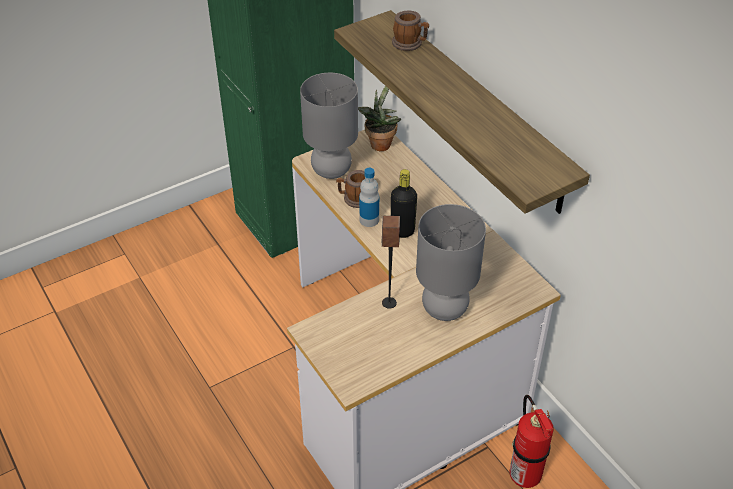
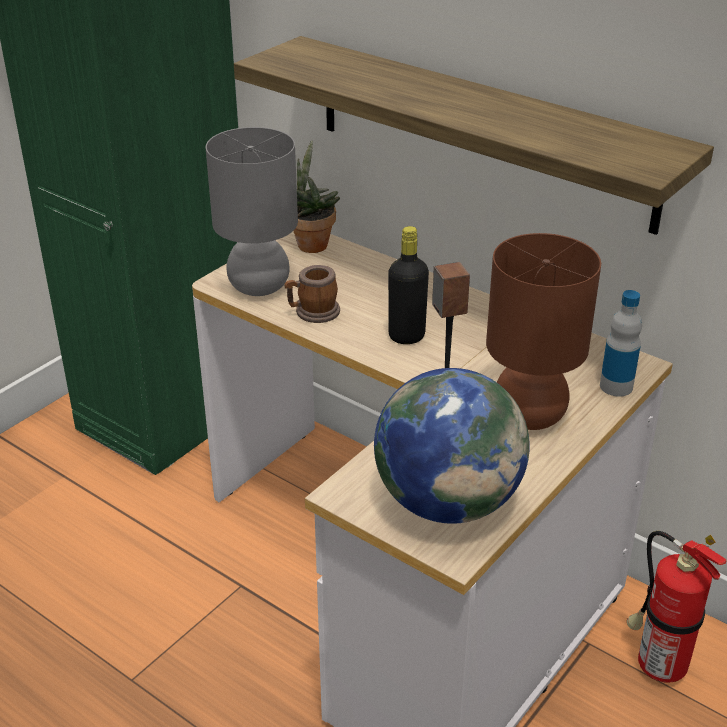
camera: 20 degrees left, 10 degrees down
bottle [359,168,379,227] -> bottle moved to [600,290,642,397]
mug [392,10,429,51] -> none
grey table lamp [416,204,486,321] -> brown table lamp [486,233,601,430]
none -> globe [374,368,530,524]

